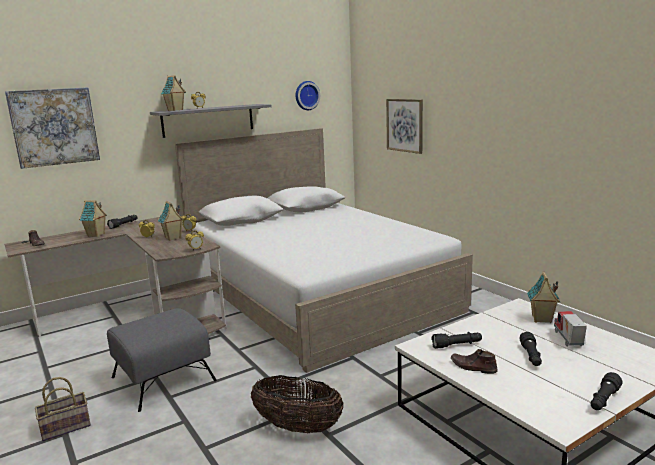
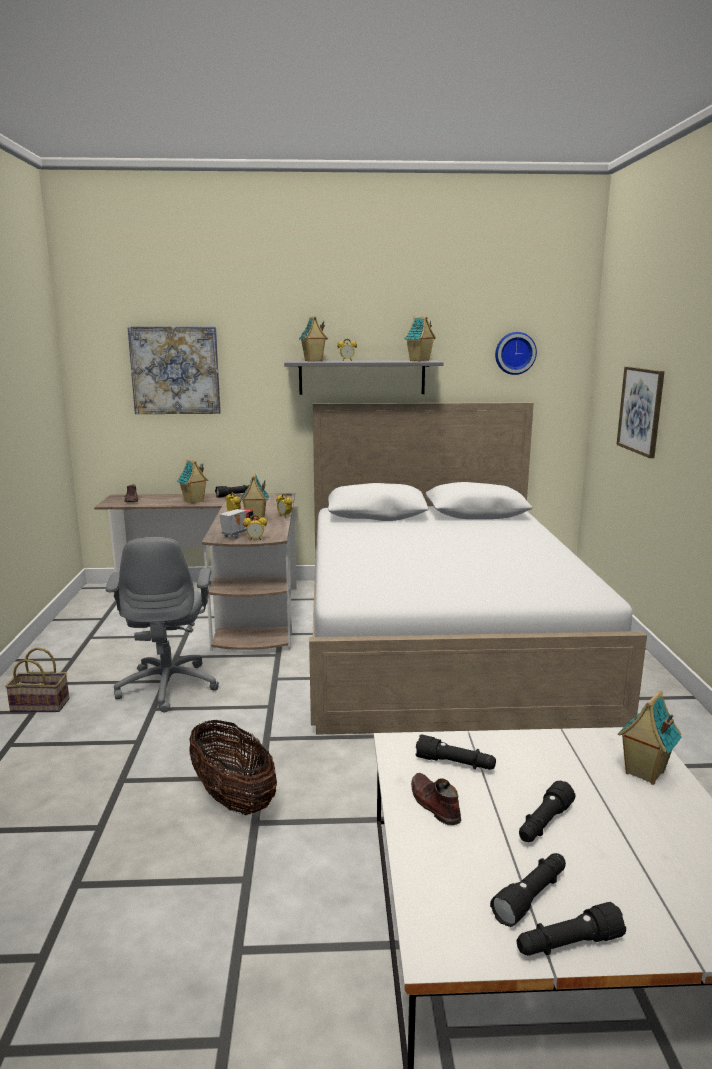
camera: 30 degrees right, 0 degrees up
grey ottoman [107,308,217,412] -> grey office chair [106,537,219,712]
toy truck [554,311,587,347] -> toy truck moved to [220,508,258,539]
none -> toy house [405,316,436,361]
none -> black flashlight [490,853,566,927]

